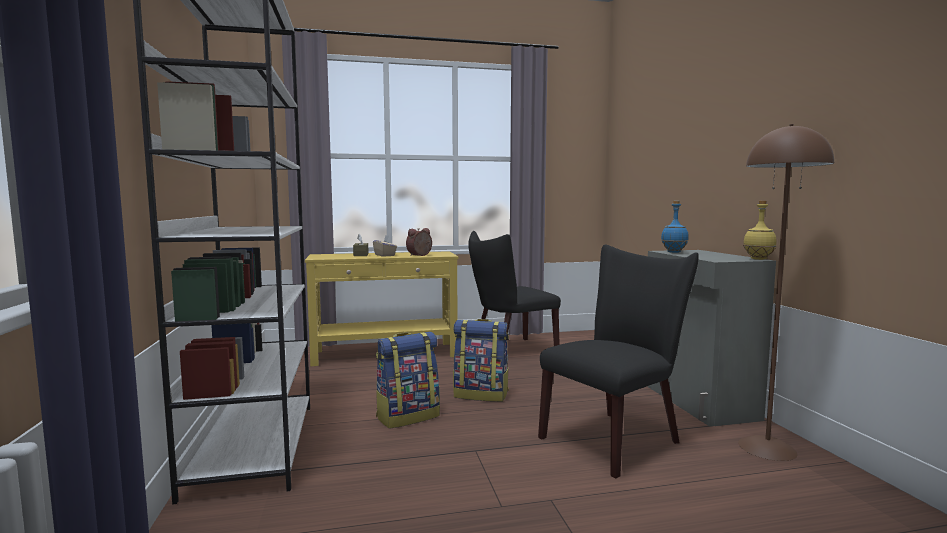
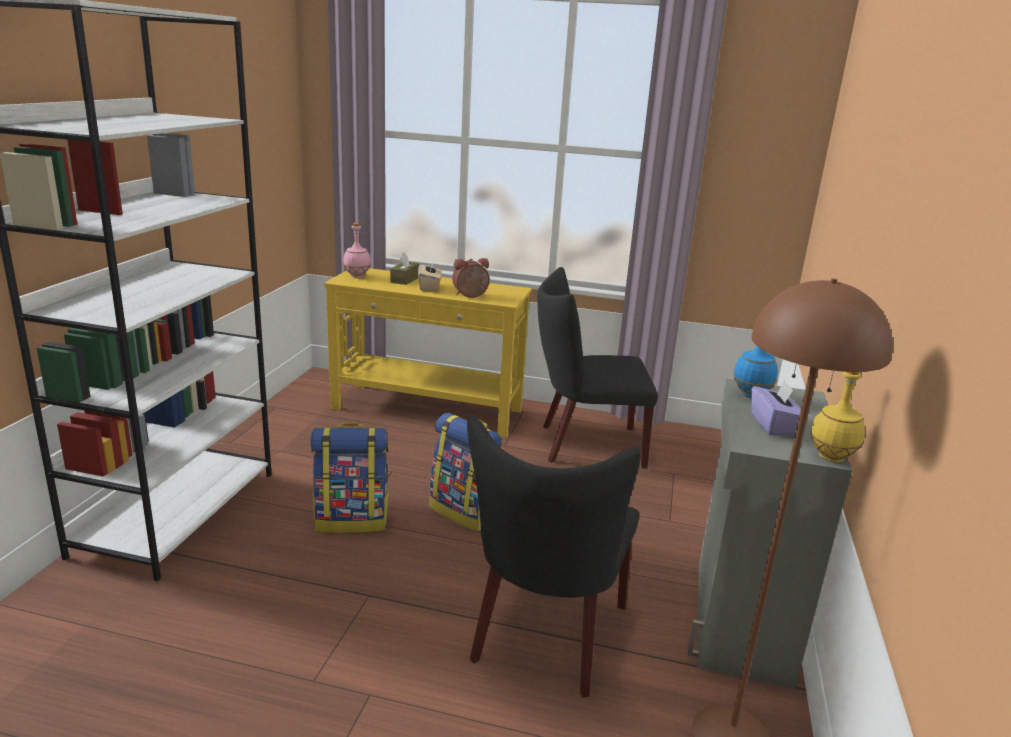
camera: 25 degrees right, 15 degrees up
black chair [538,245,699,478] -> black chair turned 120 degrees clockwise [467,414,641,698]
none -> pink bottle [343,222,371,278]
none -> purple tissue box [751,380,801,436]

